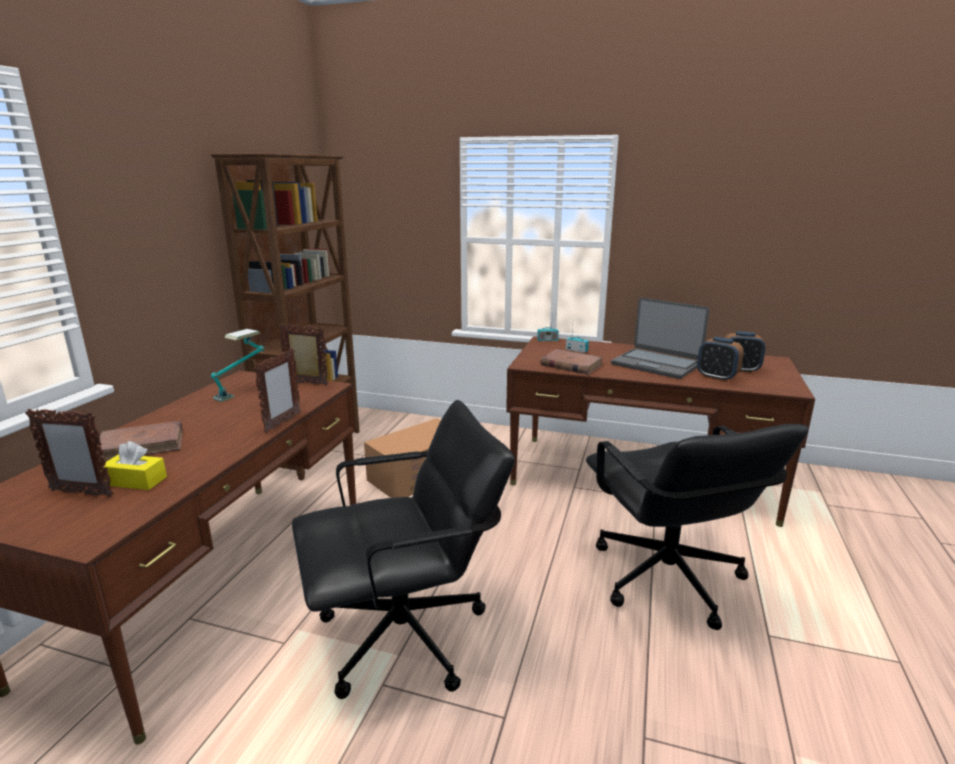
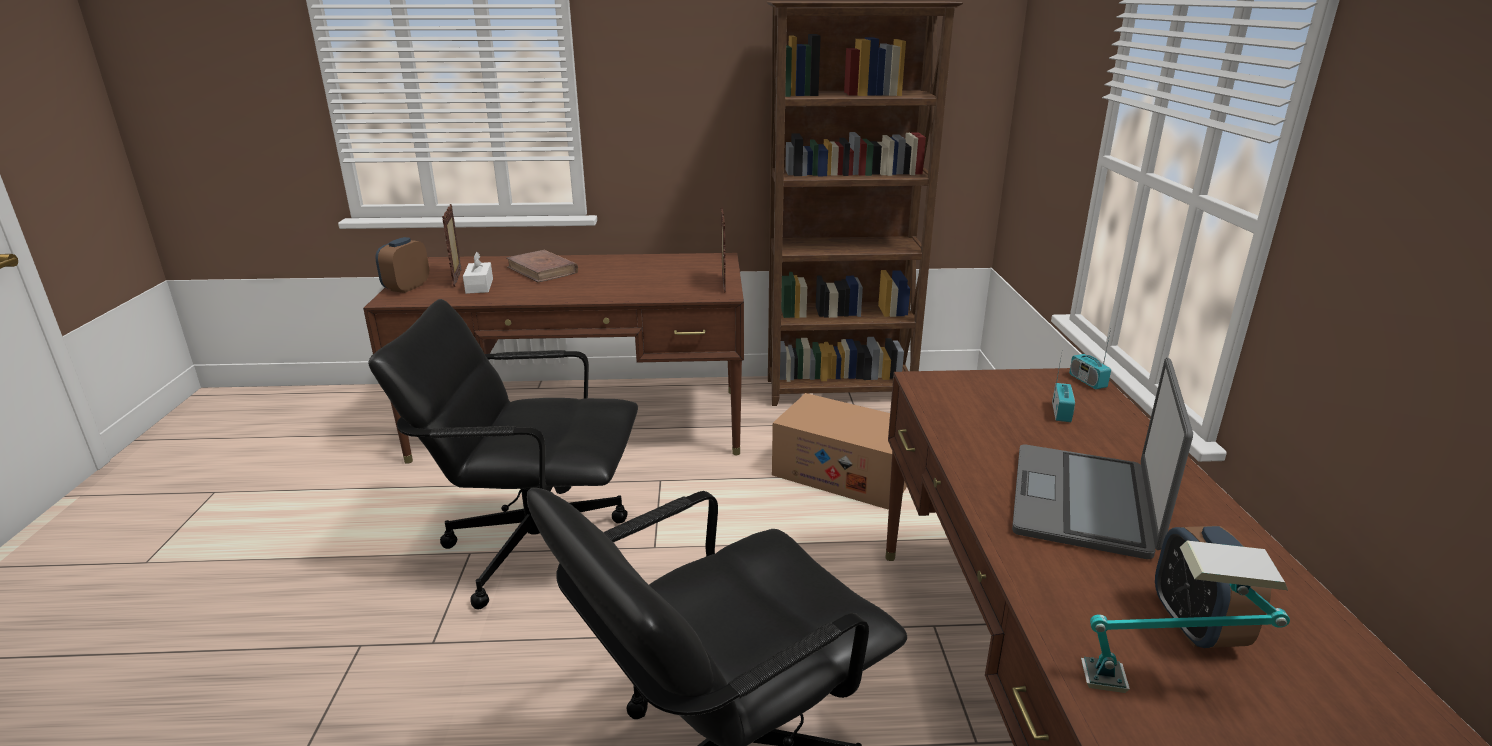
camera: 70 degrees right, 5 degrees up
yellow tissue box [101,441,167,490] -> white tissue box [463,252,493,294]
table lamp [211,329,265,402] -> table lamp moved to [1081,541,1290,693]
picture frame [254,348,301,433] -> none
black office chair [292,400,515,699] -> black office chair turned 135 degrees clockwise [368,299,638,609]
brown book [540,349,603,375] -> none
alarm clock [697,337,744,381] -> alarm clock moved to [375,237,429,293]

